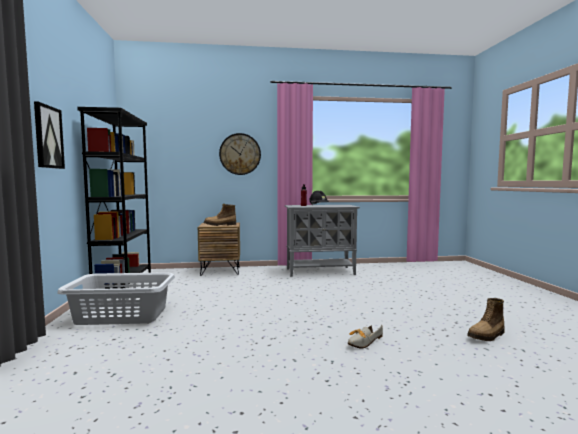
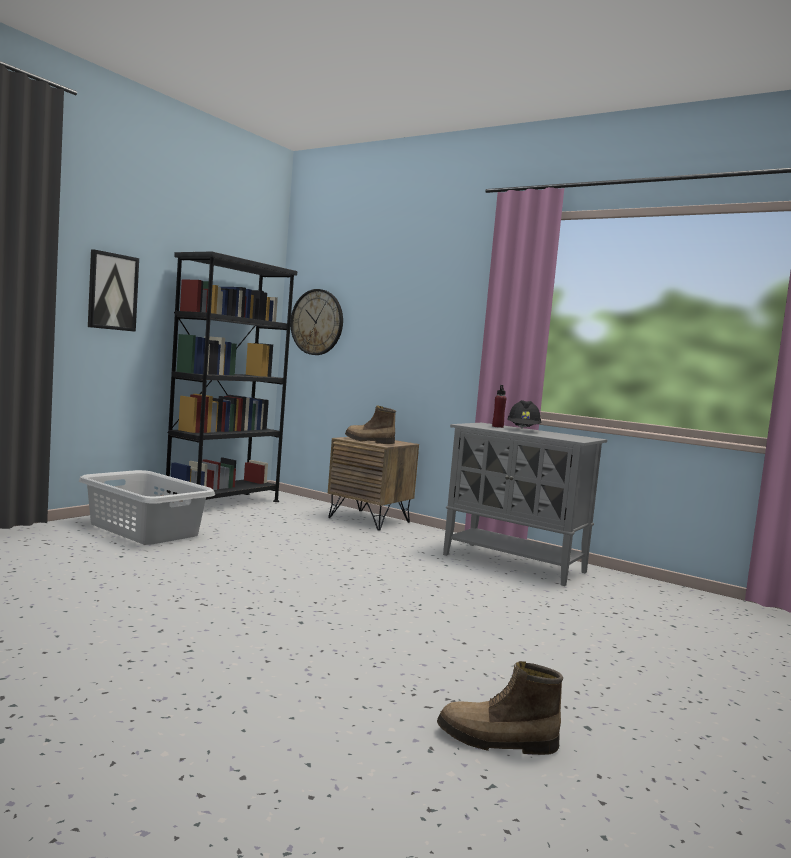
camera: 40 degrees right, 0 degrees up
wall clock [219,133,261,175] -> wall clock moved to [290,289,343,355]
shoe [348,324,383,348] -> none

